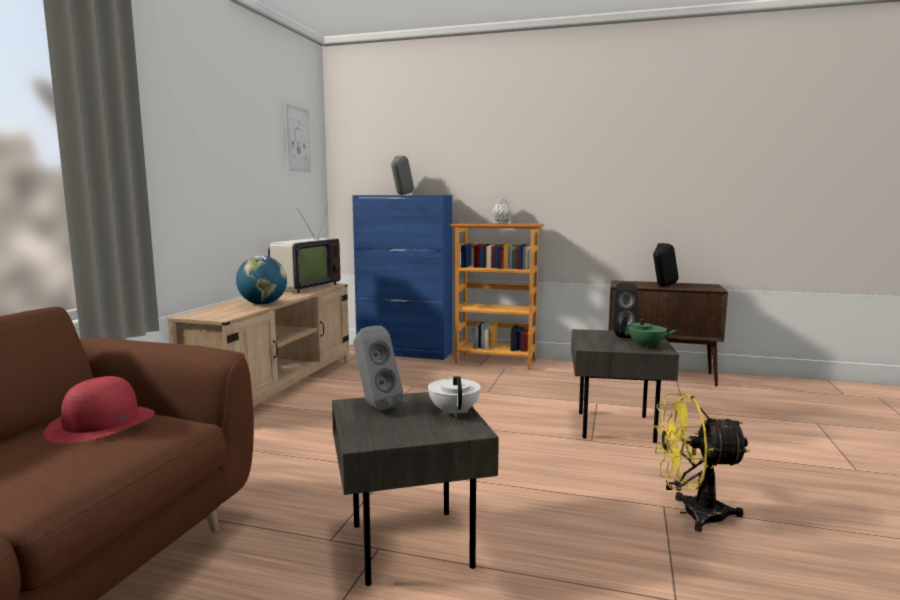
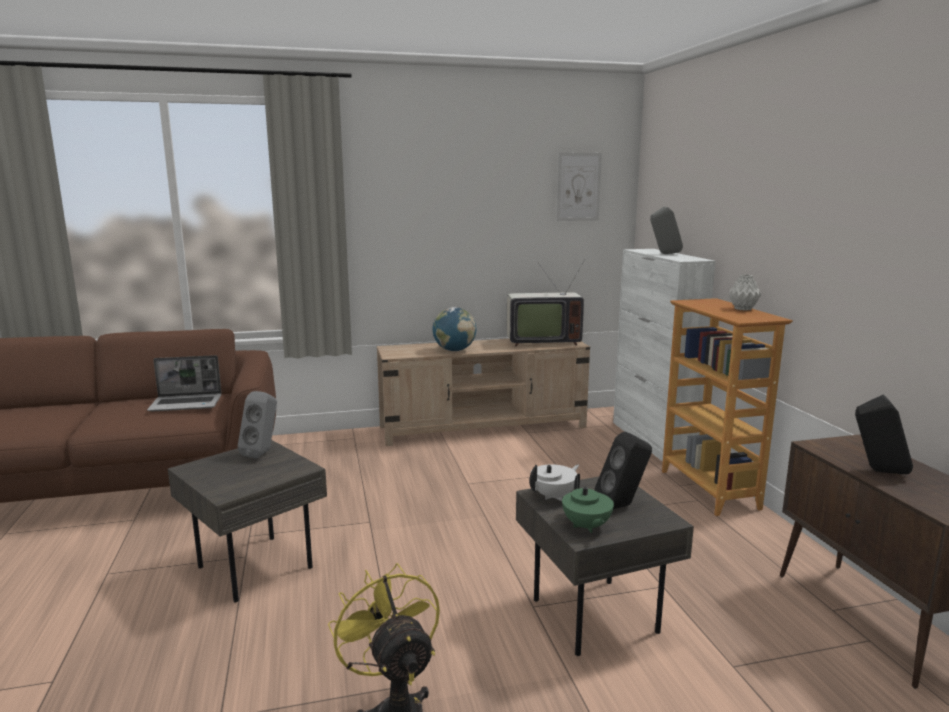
camera: 60 degrees right, 5 degrees up
red hat [44,376,155,443] -> laptop [147,355,221,412]
blue cabinet [352,195,452,360] -> white cabinet [613,249,716,462]
white teapot [428,374,481,417] -> white teapot moved to [529,464,579,501]

